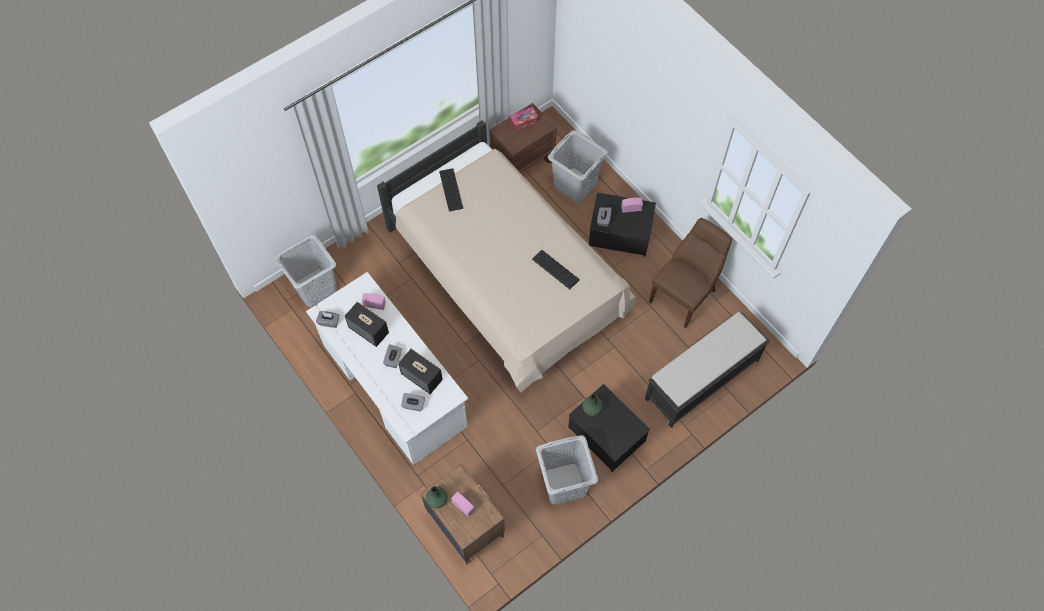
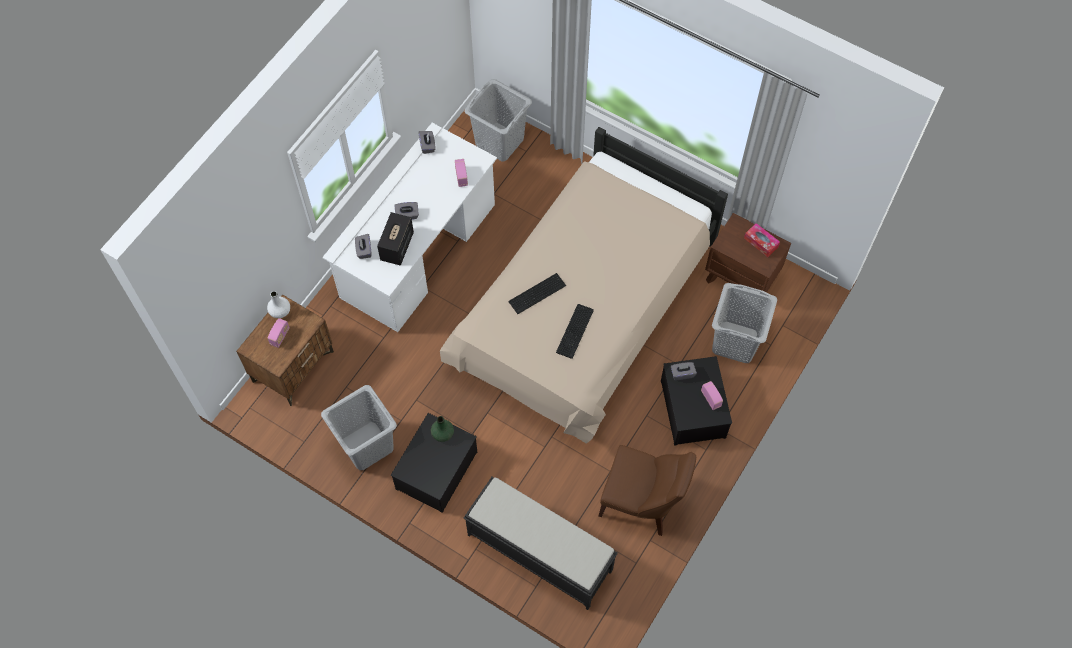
camera: 70 degrees right, 0 degrees up
speaker [345,302,389,347] -> none
green vase [426,486,448,509] -> white vase [267,291,290,318]
keyboard [439,168,463,212] -> keyboard moved to [508,273,566,314]

